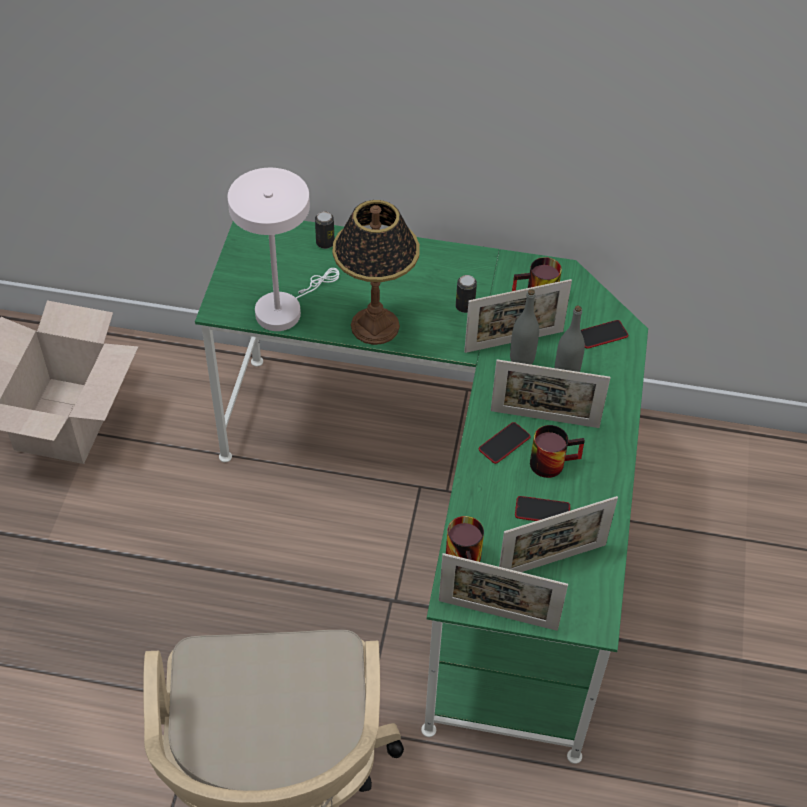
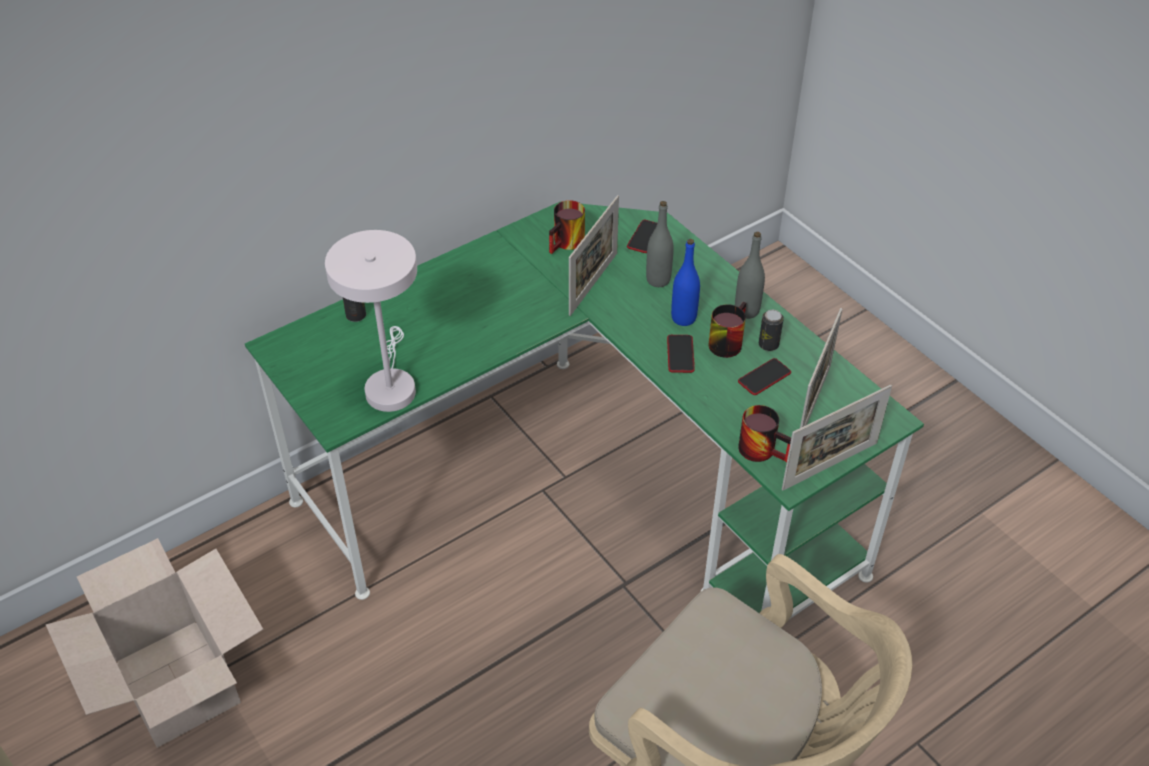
camera: 45 degrees left, 5 degrees down
table lamp [332,200,420,345] -> none
can [456,275,477,313] -> can moved to [759,310,784,351]
picture frame [491,359,610,428] -> blue bottle [671,239,700,326]
grey bottle [510,289,539,365] -> grey bottle moved to [735,232,765,319]

